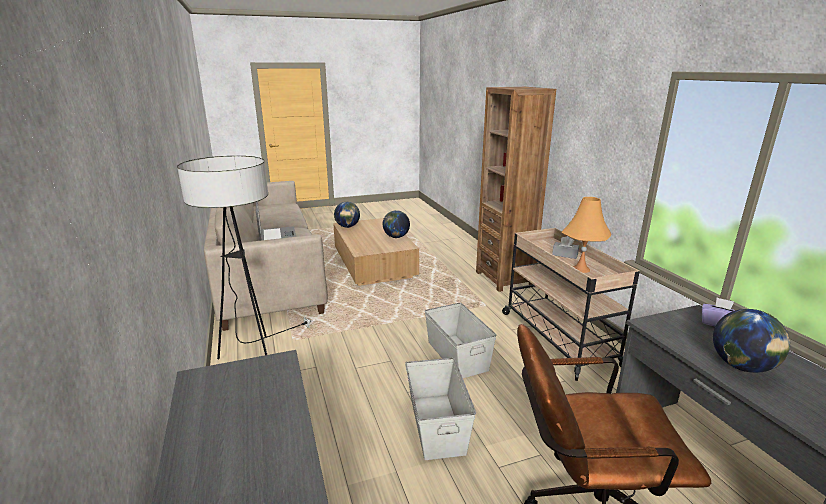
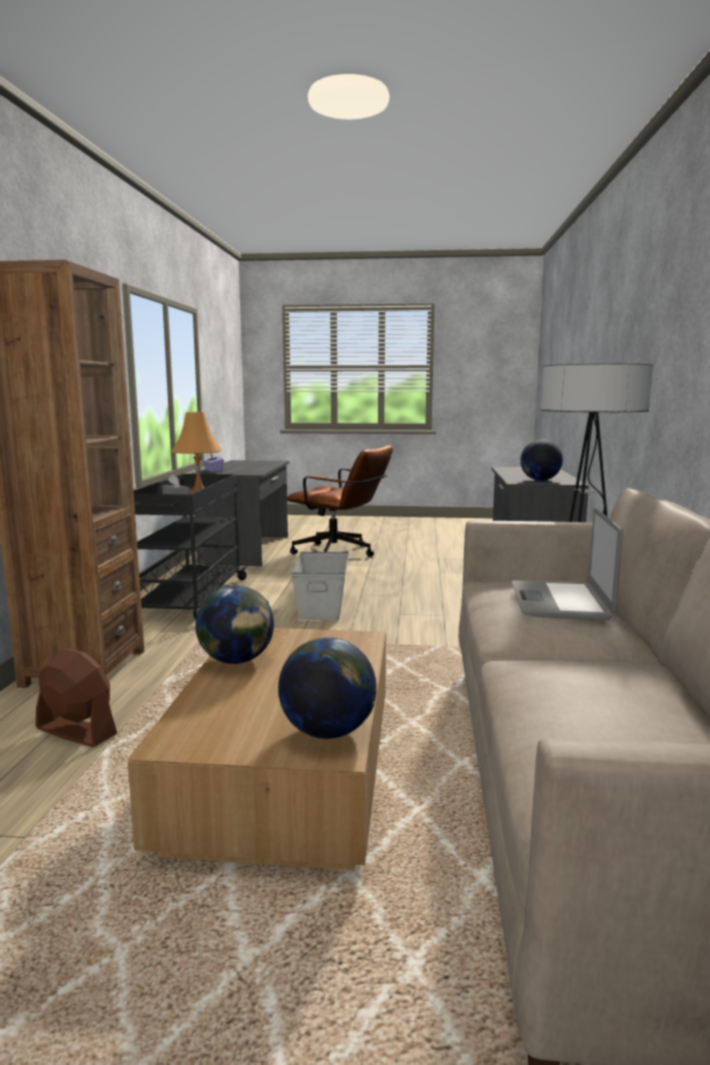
camera: 155 degrees left, 10 degrees down
grey storage box [405,358,476,460] -> none
beige cart [502,228,640,381] -> black cart [134,474,248,620]
globe [713,309,790,373] -> globe moved to [520,439,563,481]
none -> brown fan [35,649,117,747]

